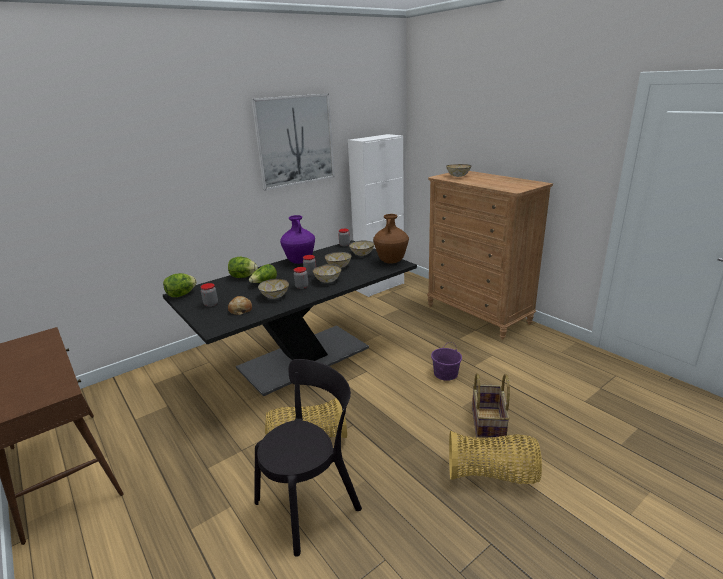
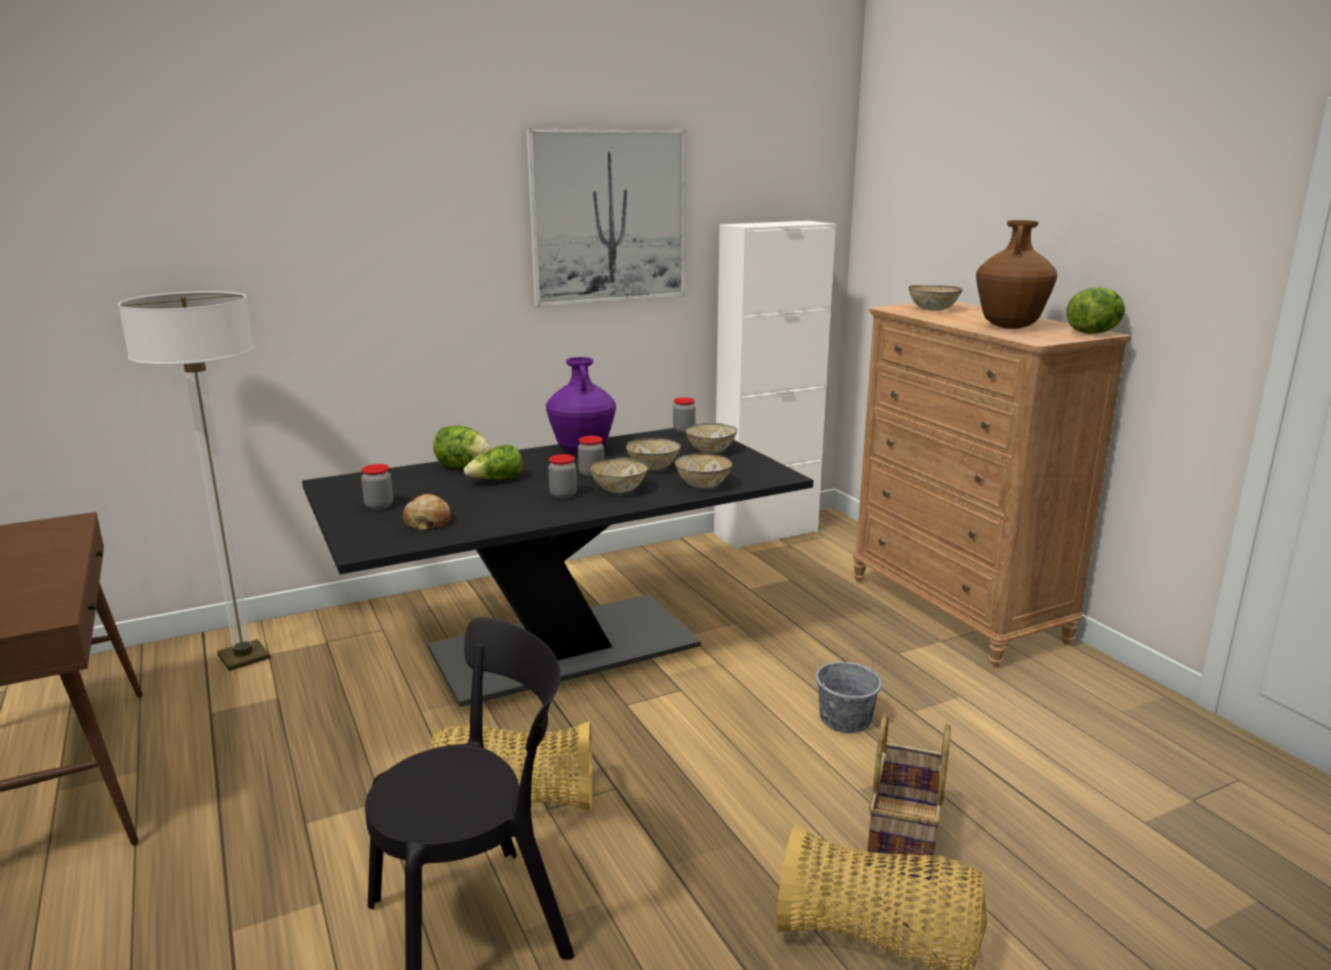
camera: 10 degrees right, 5 degrees down
lettuce [163,273,197,297] -> lettuce moved to [1066,287,1125,334]
bowl [258,279,289,299] -> bowl moved to [674,453,733,488]
brown vase [373,214,409,264] -> brown vase moved to [976,220,1058,329]
purple bucket [431,342,462,381] -> grey bucket [815,648,882,733]
none -> floor lamp [118,291,270,671]

